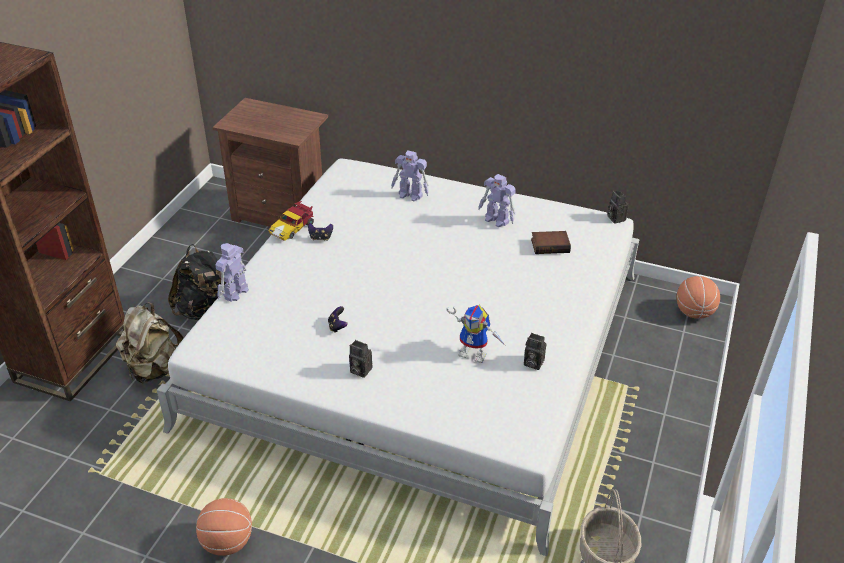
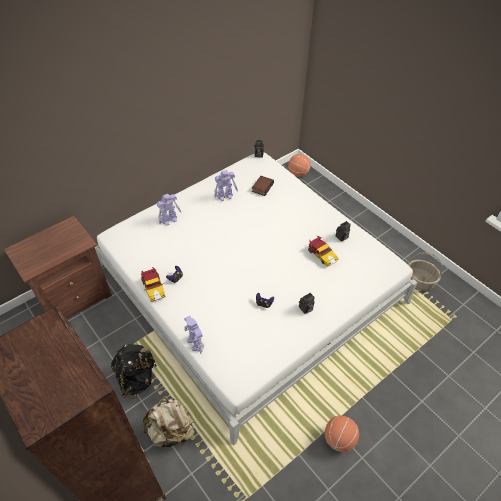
camera: 60 degrees left, 10 degrees up
toy robot [446,304,506,363] -> toy car [308,236,339,267]

